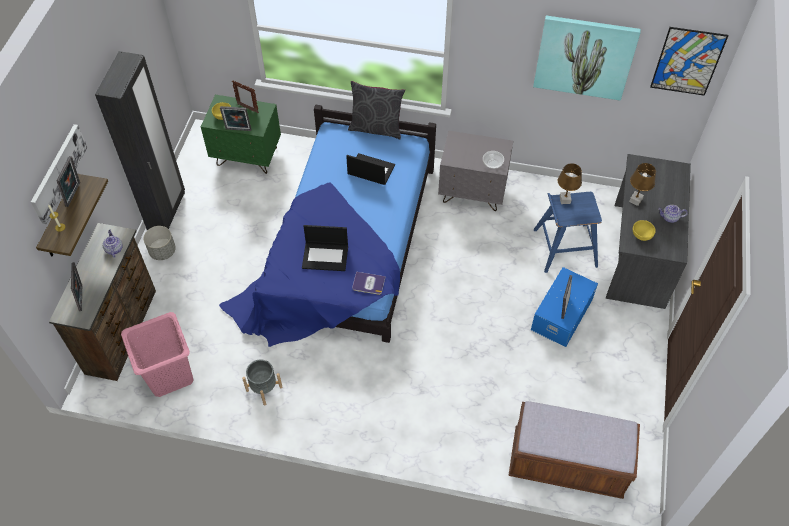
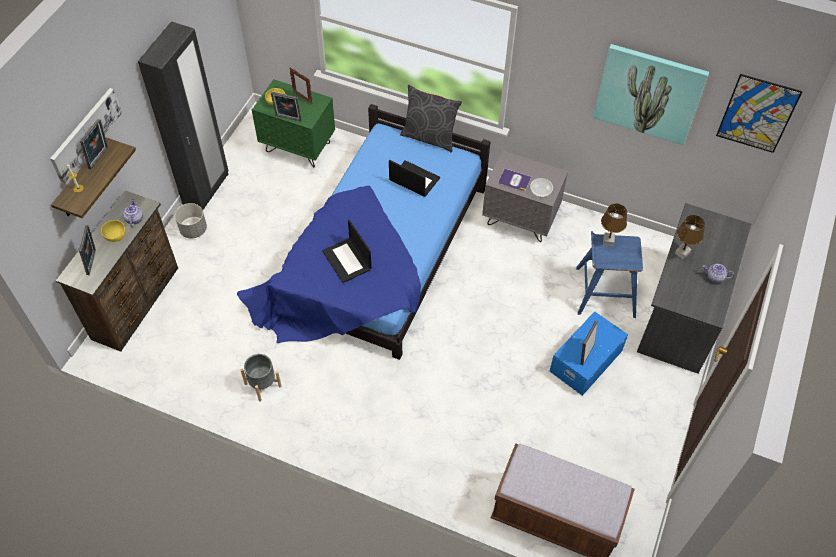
camera: 10 degrees right, 0 degrees up
pink laundry basket [121,312,194,397] -> none
laptop [302,225,348,271] -> laptop turned 45 degrees clockwise [322,220,371,283]
book [352,272,385,295] -> book moved to [498,169,531,192]
yellow bowl [633,220,656,241] -> yellow bowl moved to [101,220,126,242]

